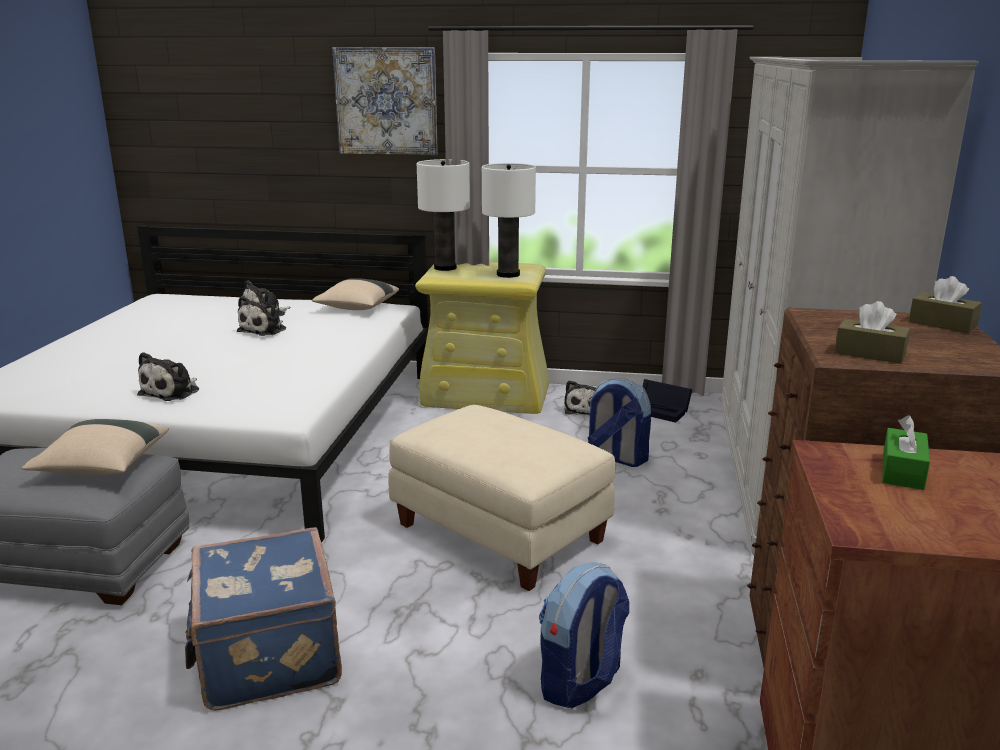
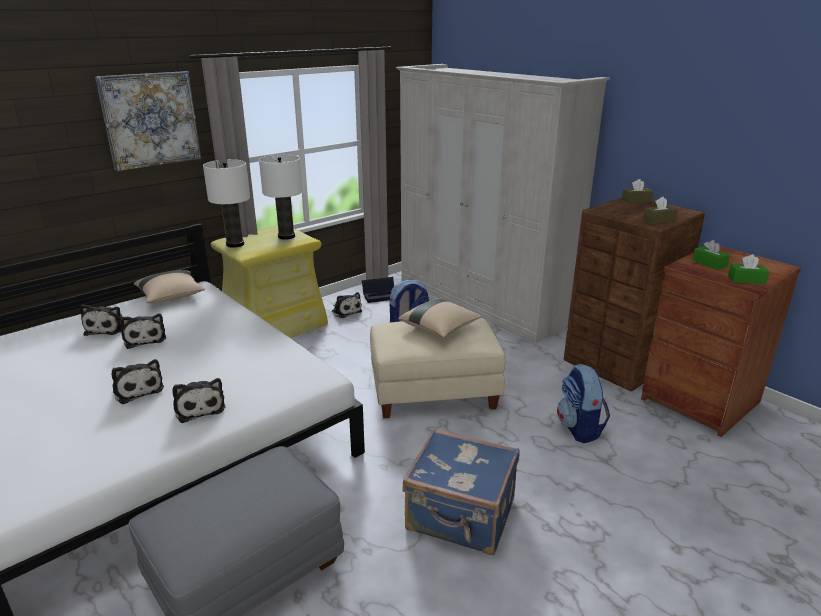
camera: 50 degrees left, 5 degrees up
beige pillow [22,419,169,475] -> beige pillow moved to [398,298,482,338]
none -> plush toy [112,359,164,404]
none -> green tissue box [728,254,770,284]

